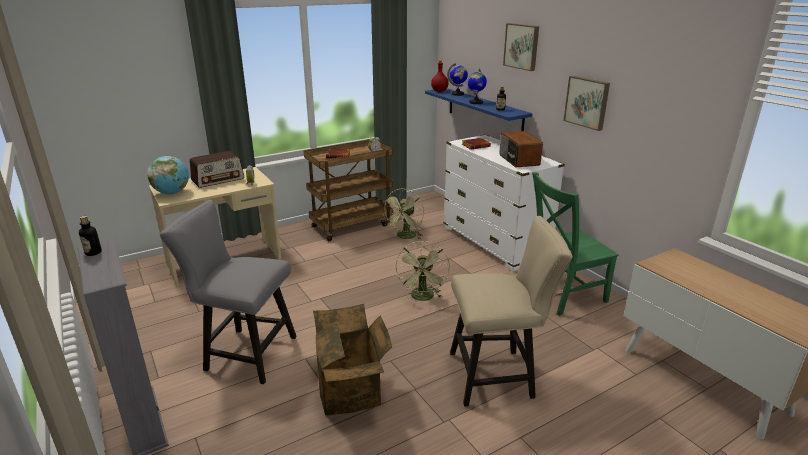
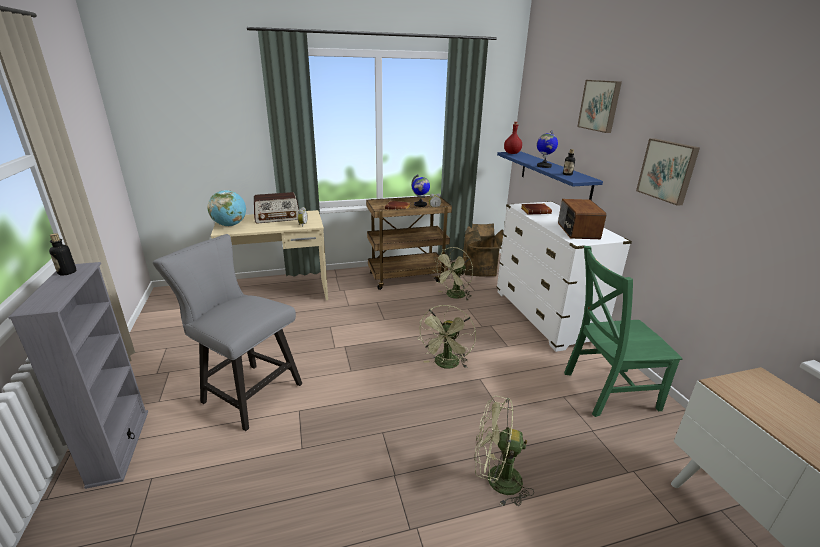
camera: 15 degrees right, 0 degrees up
cardboard box [313,304,392,415] -> cardboard box moved to [463,223,504,276]
globe [447,63,468,96] -> globe moved to [411,174,430,207]
beige chair [450,216,573,406] -> green fan [474,396,534,507]

